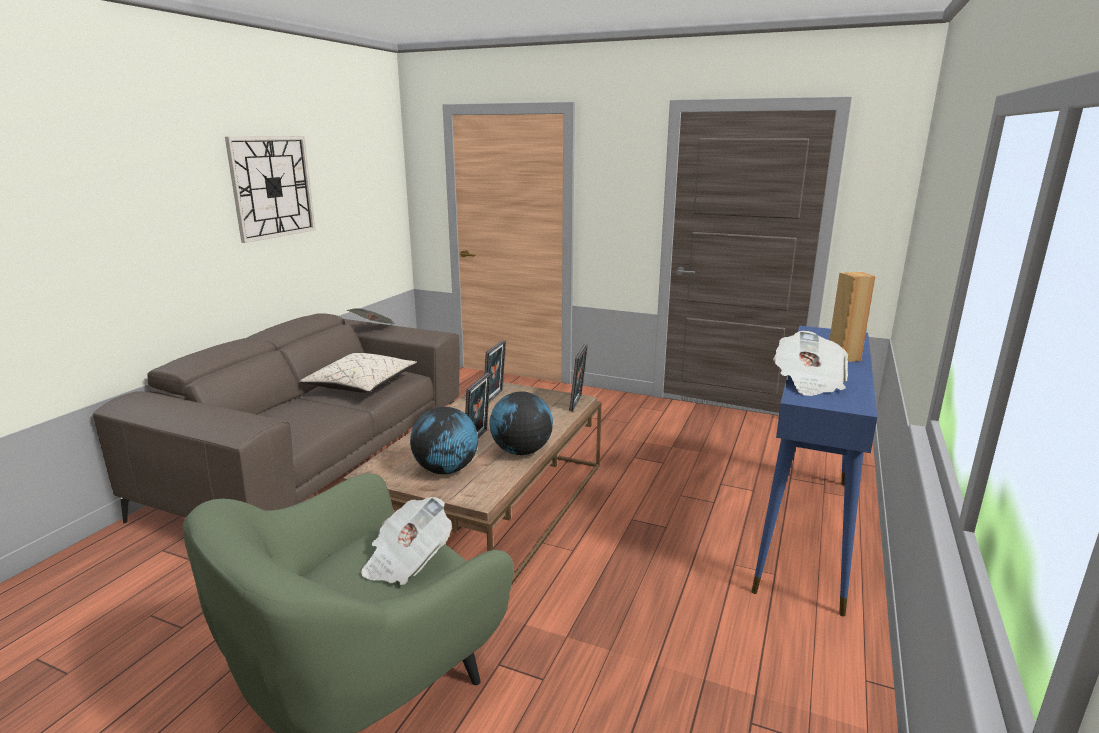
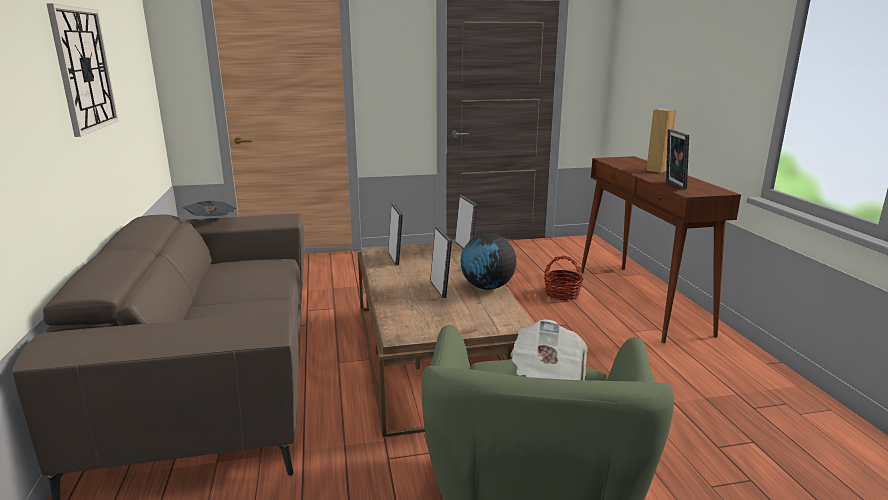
camera: 35 degrees left, 0 degrees up
beige pillow [299,353,417,393] -> none
globe [410,407,478,474] -> none
blue console table [752,326,877,616] -> brown console table [581,156,741,343]
newspaper [774,331,848,396] -> picture frame [666,129,689,190]
none -> basket [544,256,584,300]

